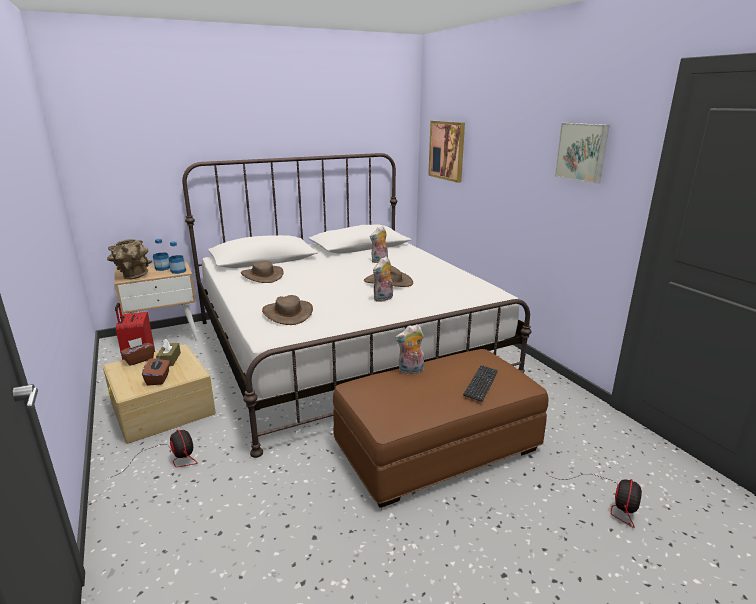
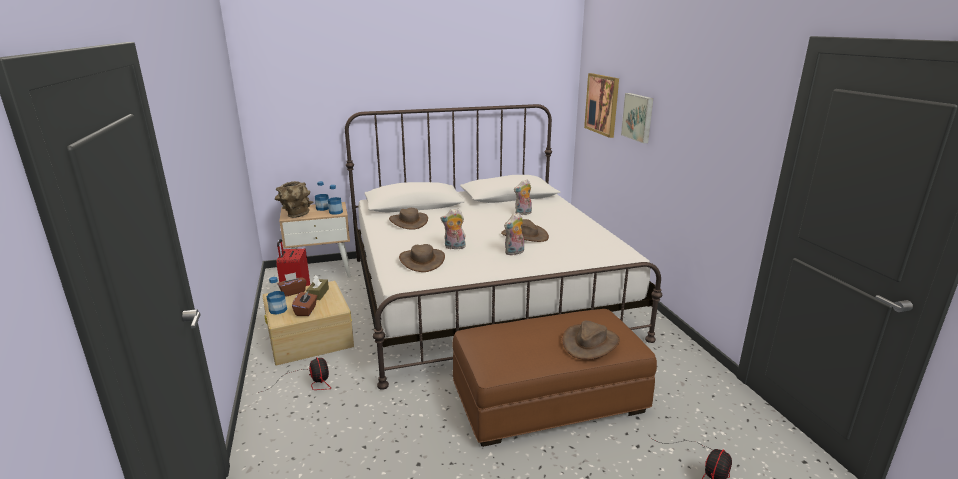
camera: 10 degrees right, 0 degrees up
plush toy [395,324,424,375] -> plush toy moved to [440,209,466,249]
keyboard [463,365,498,402] -> brown hat [563,321,620,359]
picture [555,123,610,184] -> picture moved to [621,93,653,143]
none -> bottle [267,277,287,314]

